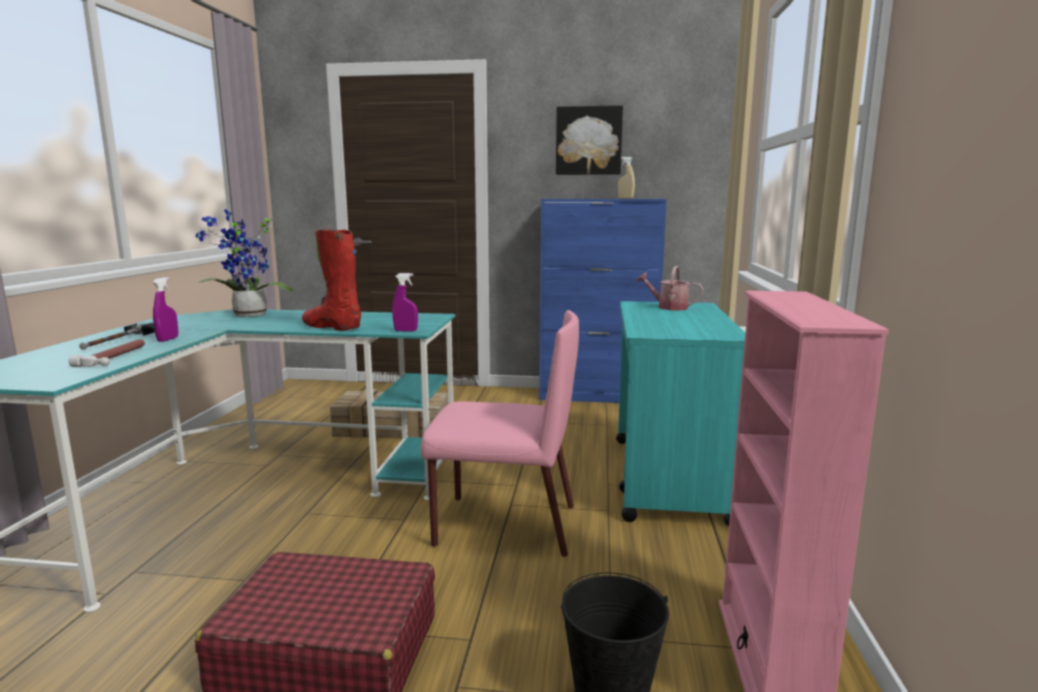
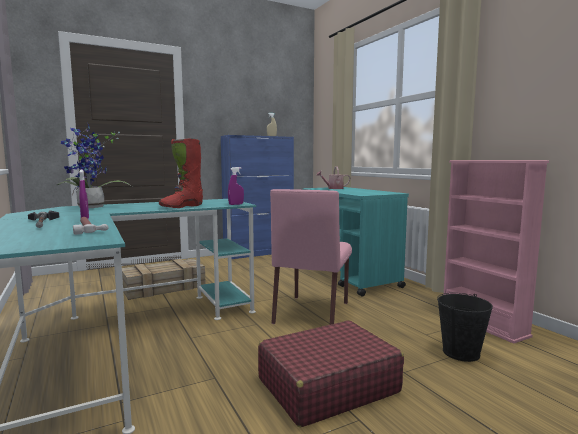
camera: 35 degrees left, 5 degrees down
red boot [302,230,361,331] -> red boot turned 45 degrees counterclockwise [159,138,203,208]
pink chair [421,310,579,557] -> pink chair turned 135 degrees clockwise [270,189,352,325]
picture [556,105,623,175] -> none

